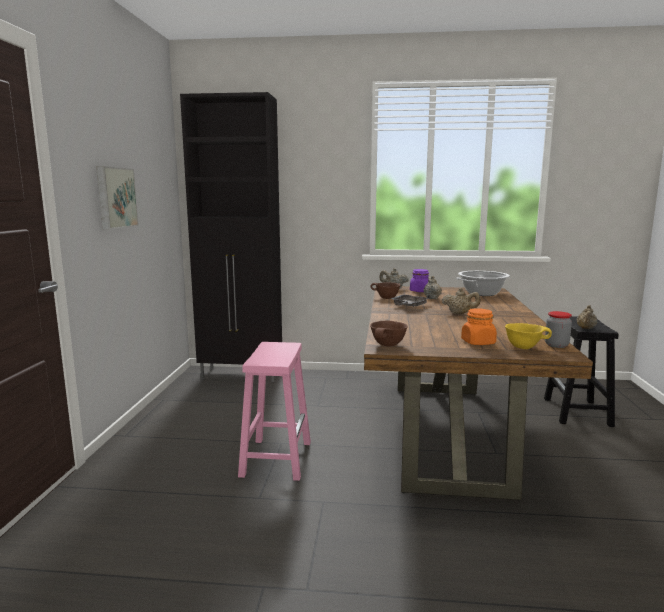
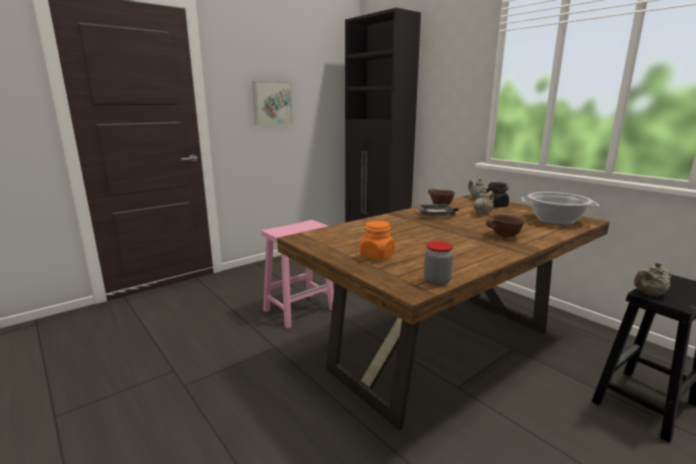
camera: 45 degrees right, 5 degrees up
brown bowl [370,320,408,346] -> brown bowl moved to [486,215,525,237]
purple jar [410,269,429,292] -> black jar [487,182,509,208]
beige teapot [442,288,480,314] -> none
yellow bowl [505,323,552,349] -> none

